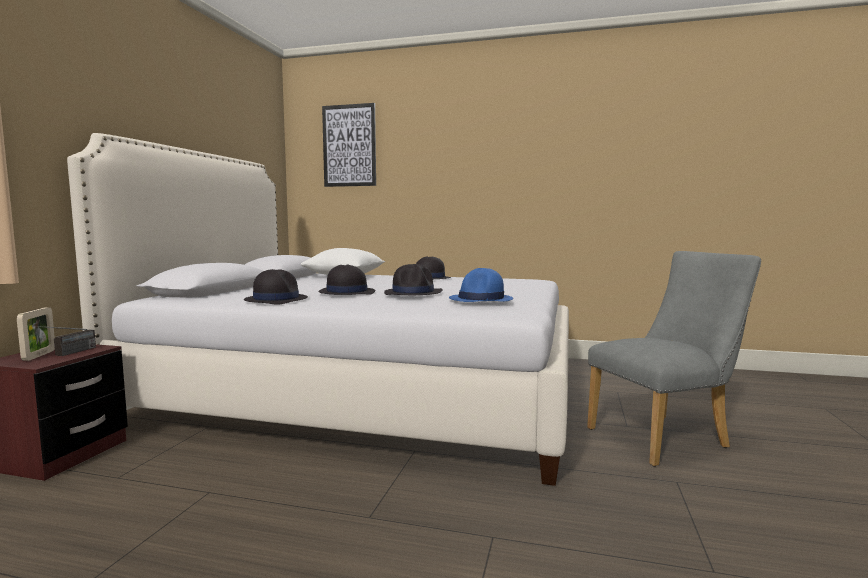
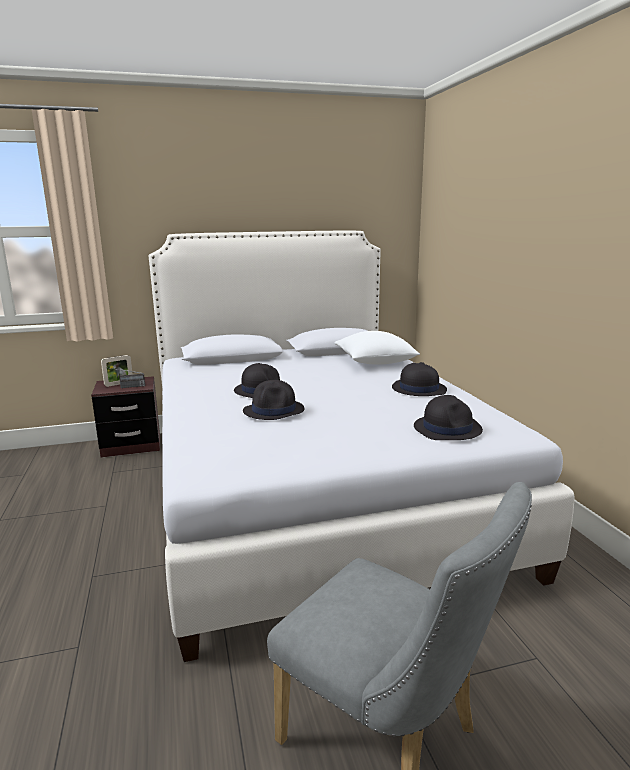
camera: 60 degrees right, 10 degrees up
black hat [244,269,308,305] -> black hat moved to [414,395,483,440]
picture [322,103,376,187] -> none
blue hat [449,268,513,302] -> none

